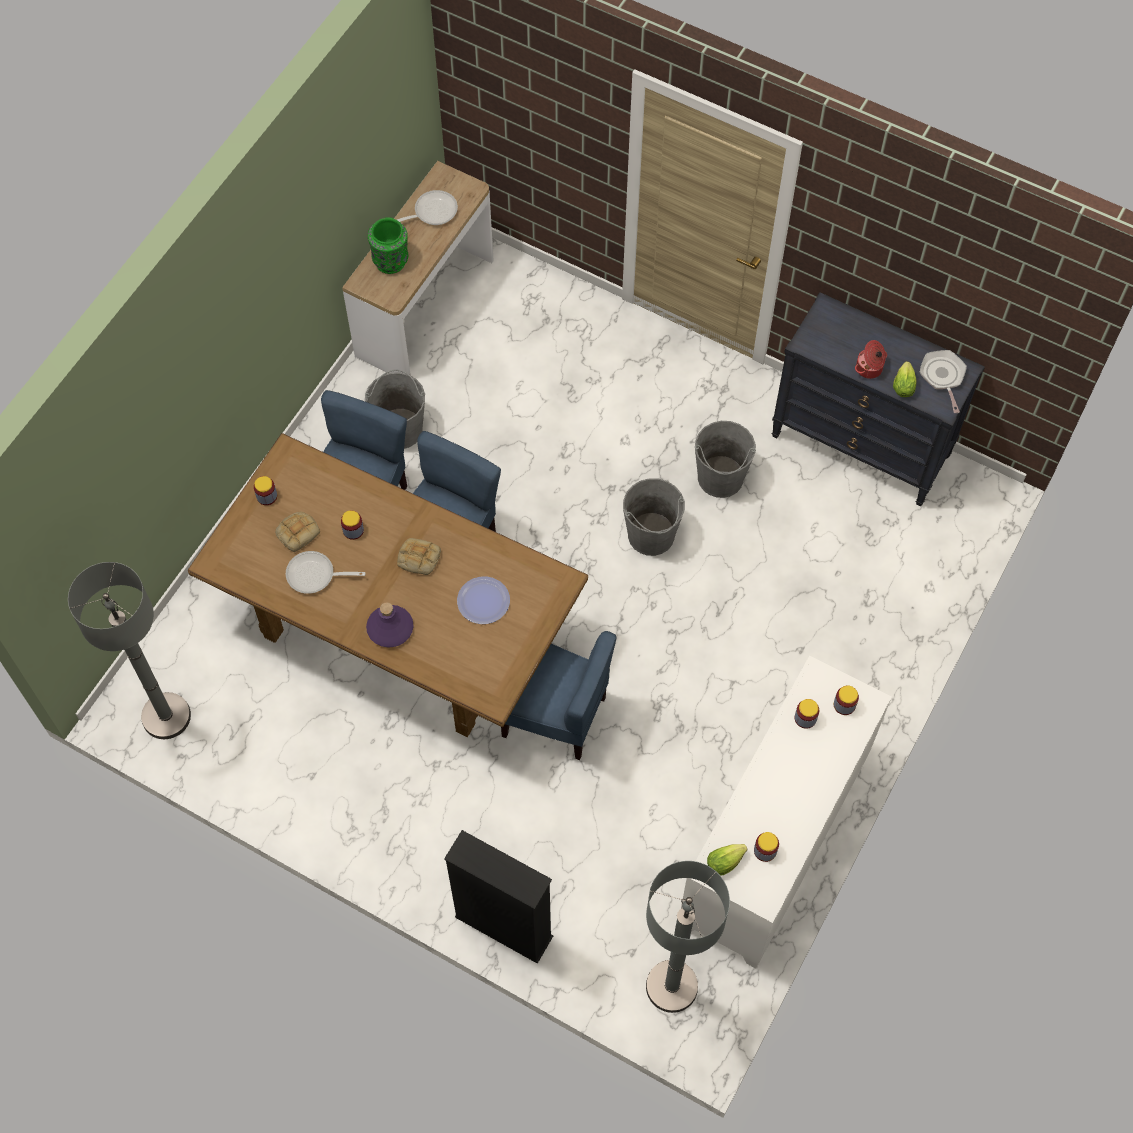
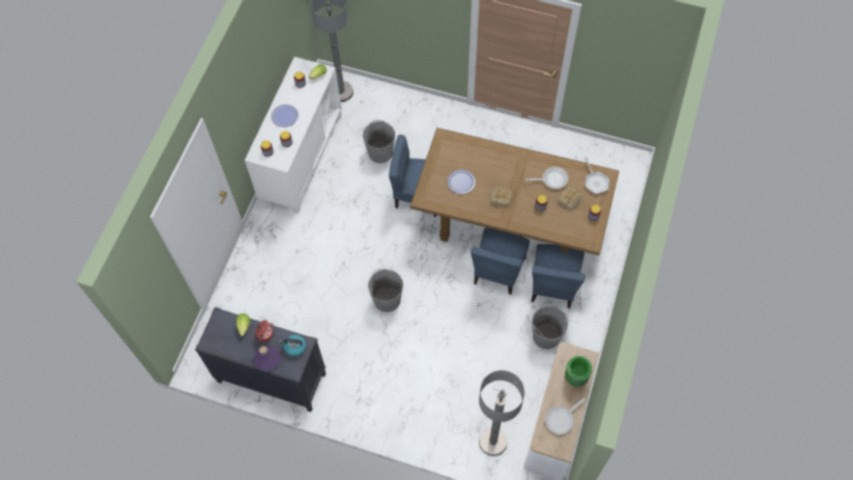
camera: 170 degrees right, 0 degrees up
grey floor lamp [68,562,191,739] -> grey floor lamp moved to [479,370,525,456]
purple bottle [366,603,414,648] -> purple bottle moved to [253,345,281,371]
black bookcase [444,830,553,964] -> none
grey bucket [695,421,756,498] -> grey bucket moved to [363,120,395,163]
frying pan [920,350,967,413] -> frying pan moved to [584,157,610,194]
none -> plate [271,104,299,127]
none -> kettle [279,335,306,357]

